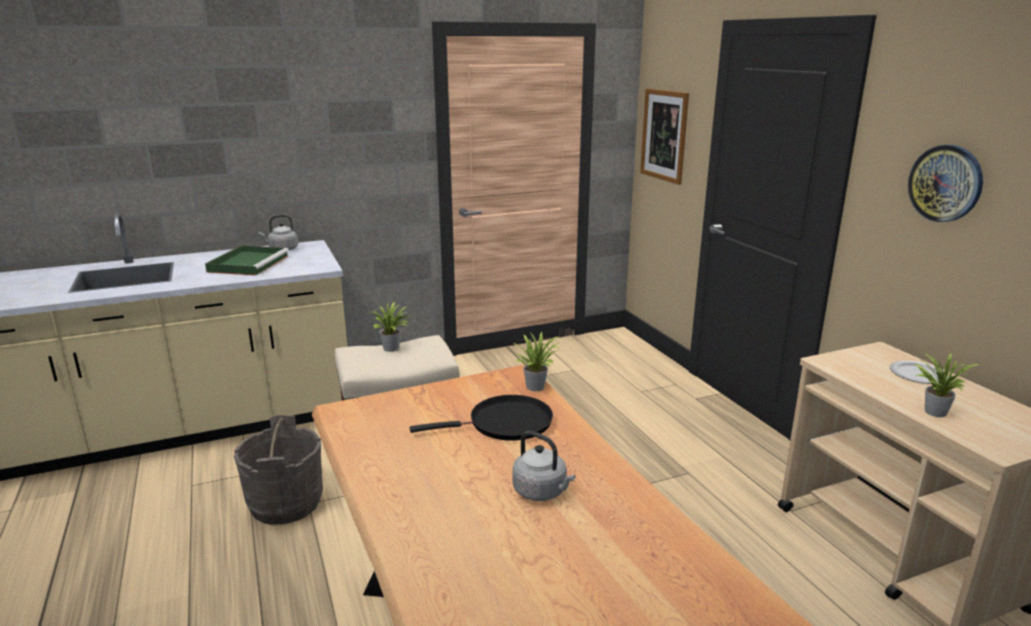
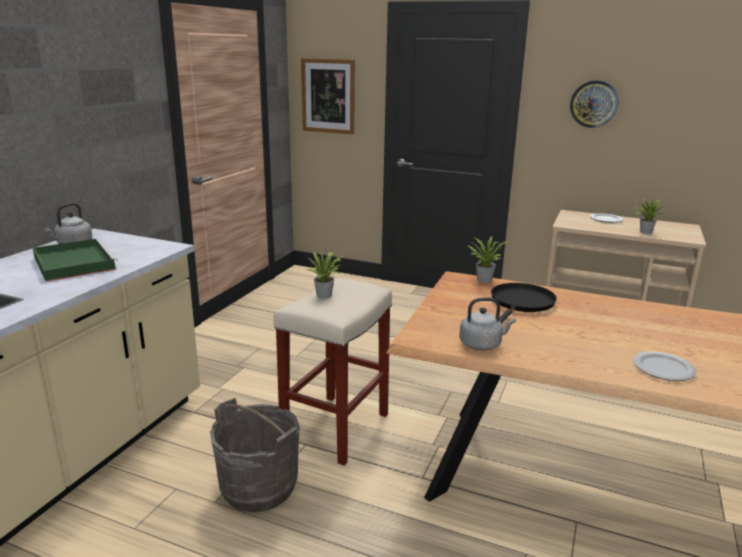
camera: 45 degrees left, 0 degrees up
grey kettle [512,431,575,501] -> grey kettle moved to [459,298,516,350]
none -> plate [633,351,697,381]

